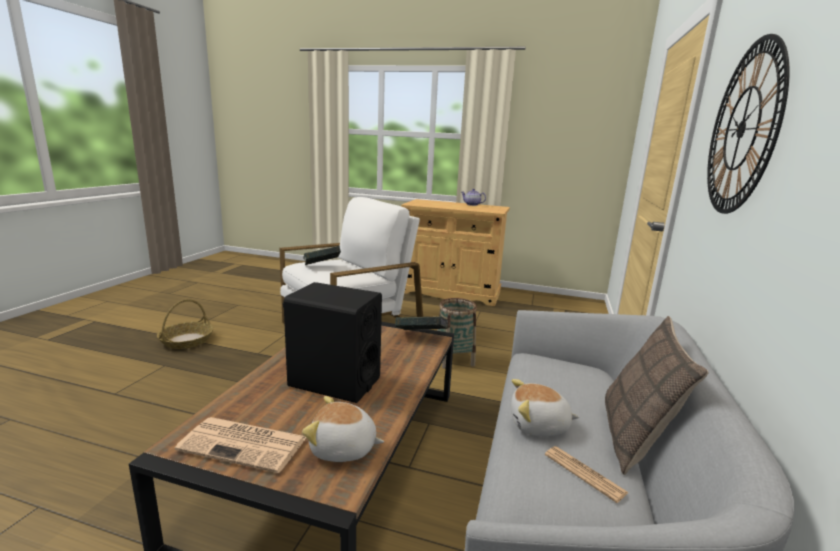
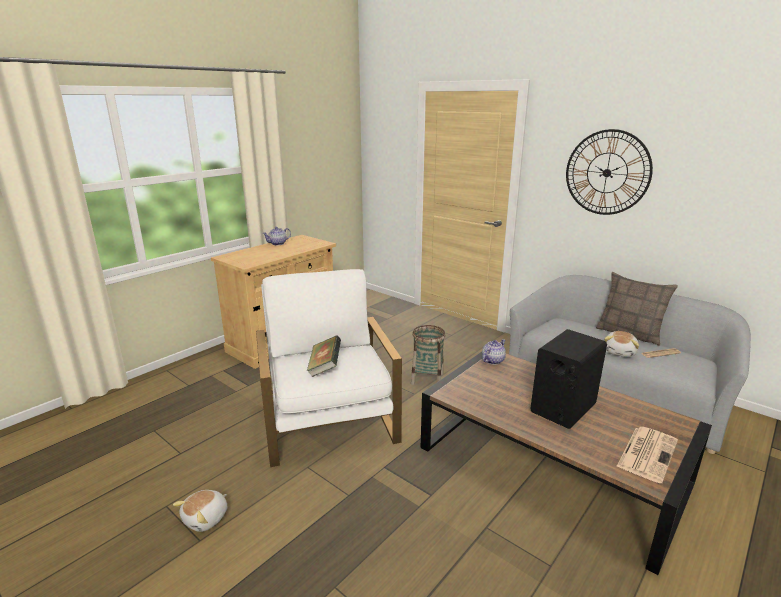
camera: 65 degrees left, 5 degrees up
basket [157,299,214,349] -> none
plush toy [302,396,384,462] -> plush toy moved to [173,490,227,532]
book [395,316,448,330] -> teapot [482,339,506,365]

